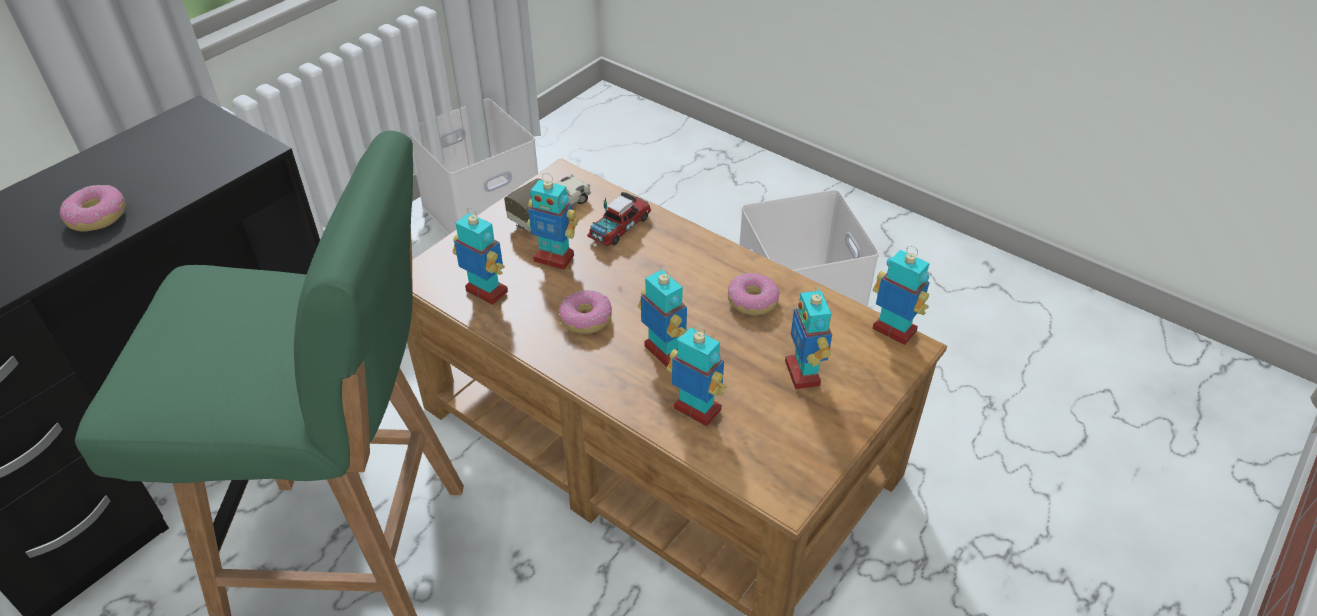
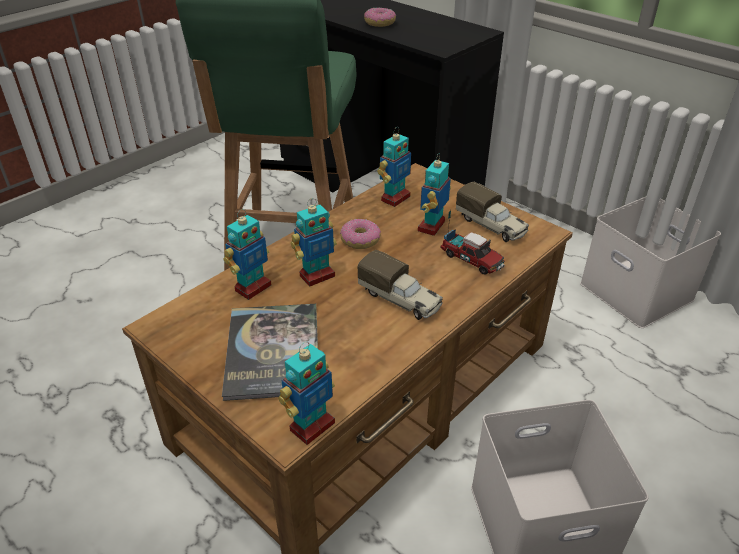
camera: 95 degrees right, 5 degrees down
donut [728,273,780,315] -> none
toy robot [785,286,832,389] -> book [222,304,318,401]
none -> toy truck [357,250,443,320]

